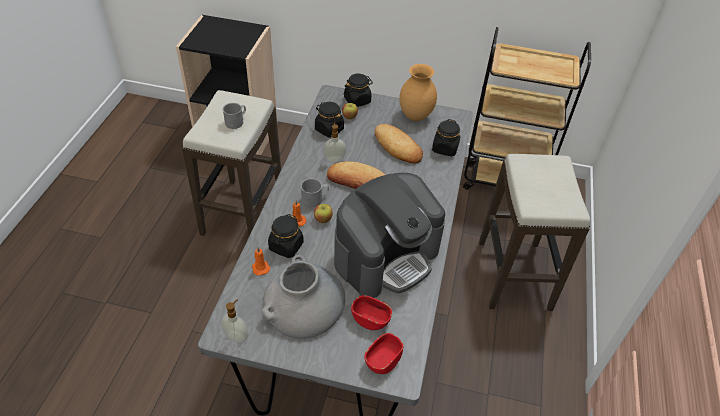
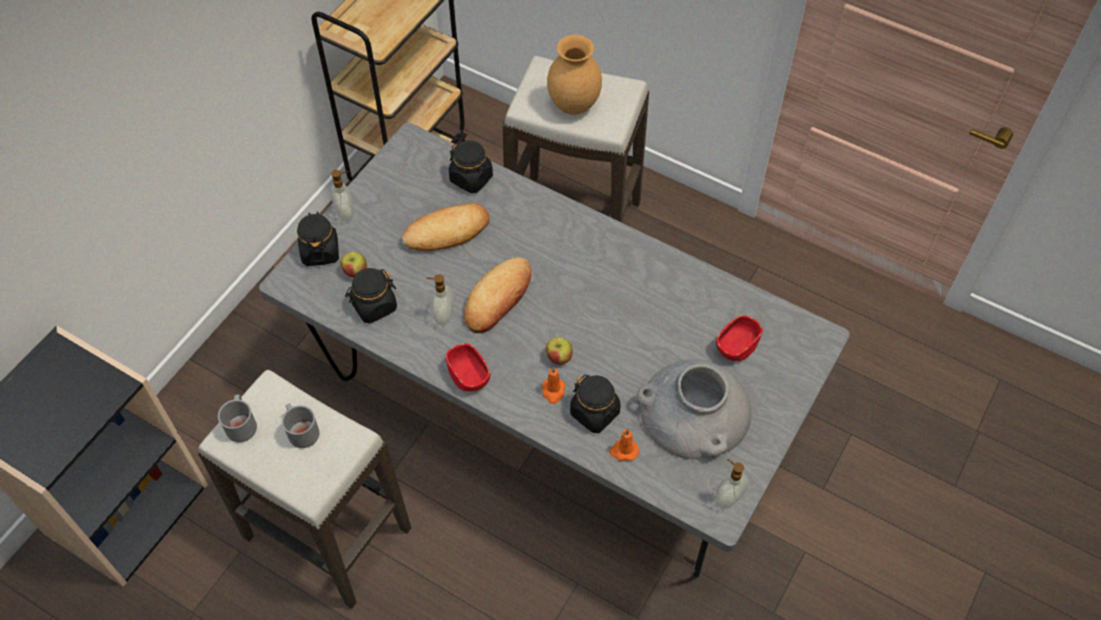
camera: 70 degrees left, 10 degrees up
grey mug [301,178,329,207] -> grey mug moved to [218,394,257,442]
coffee machine [334,173,445,298] -> none
red bowl [364,333,403,374] -> red bowl moved to [445,343,490,391]
brown vase [399,64,437,121] -> brown vase moved to [547,35,602,115]
none -> soap dispenser [331,170,354,221]

